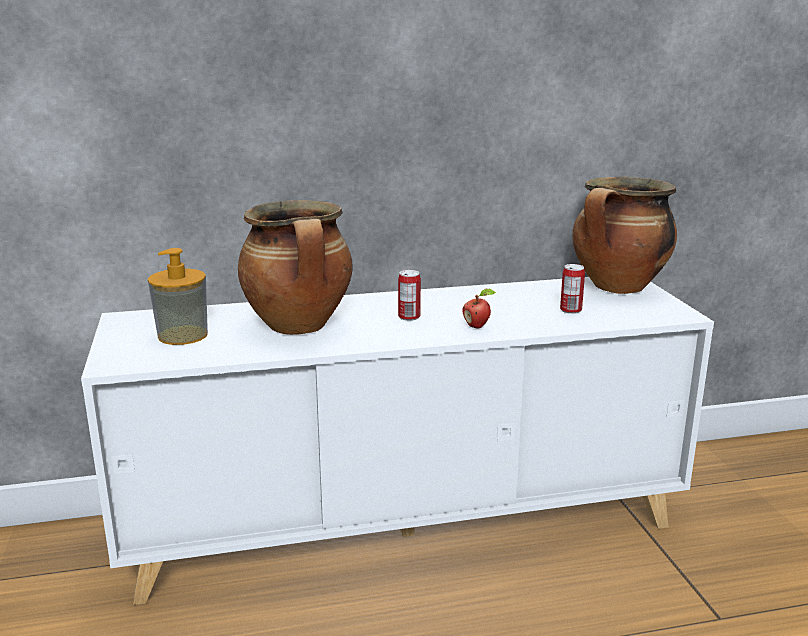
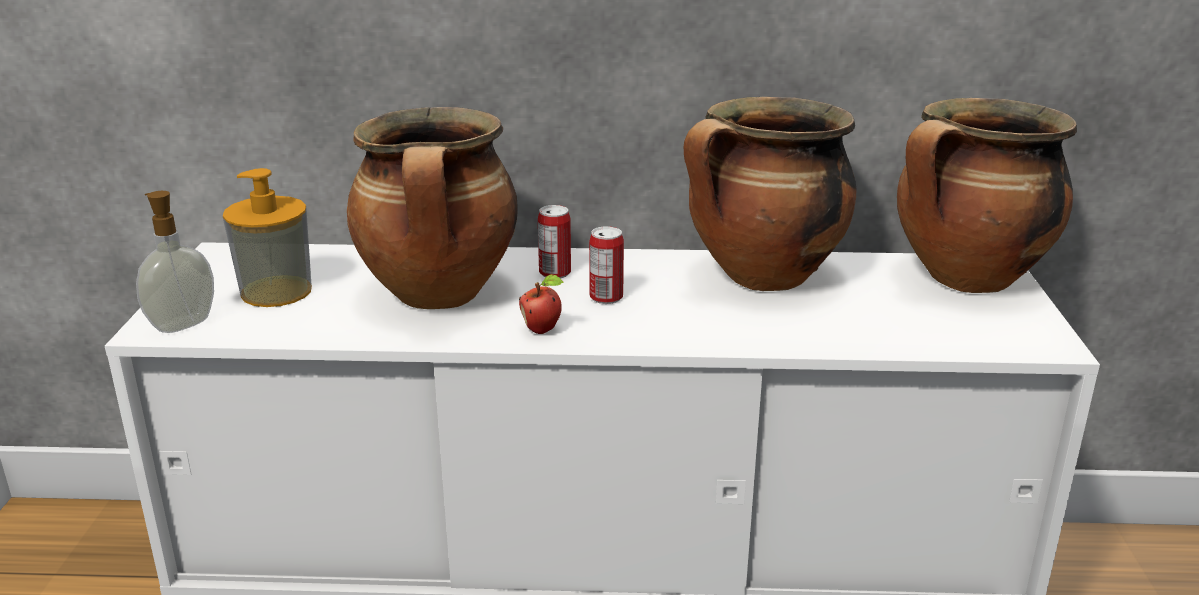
camera: 15 degrees right, 5 degrees up
apple [462,289,496,329] -> apple moved to [519,274,564,334]
can [560,264,585,314] -> can moved to [538,205,571,279]
none -> soap dispenser [136,191,214,333]
none -> cooking pot [684,97,857,291]

